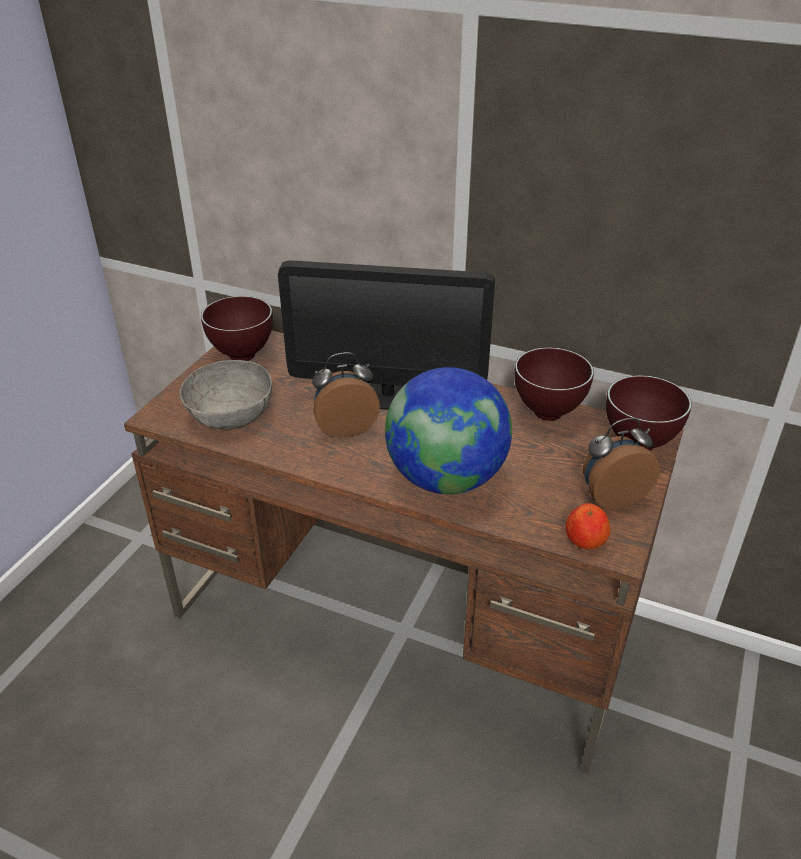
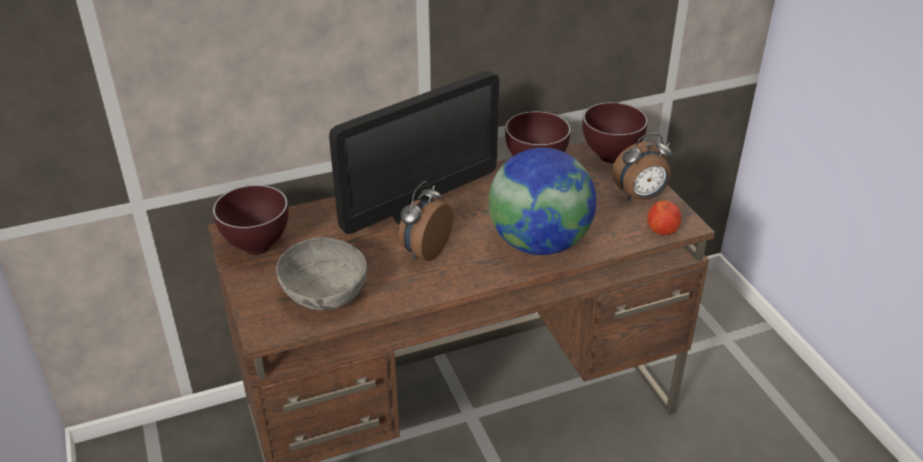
camera: 45 degrees left, 0 degrees up
alarm clock [583,418,660,510] -> alarm clock turned 135 degrees counterclockwise [612,133,673,200]

